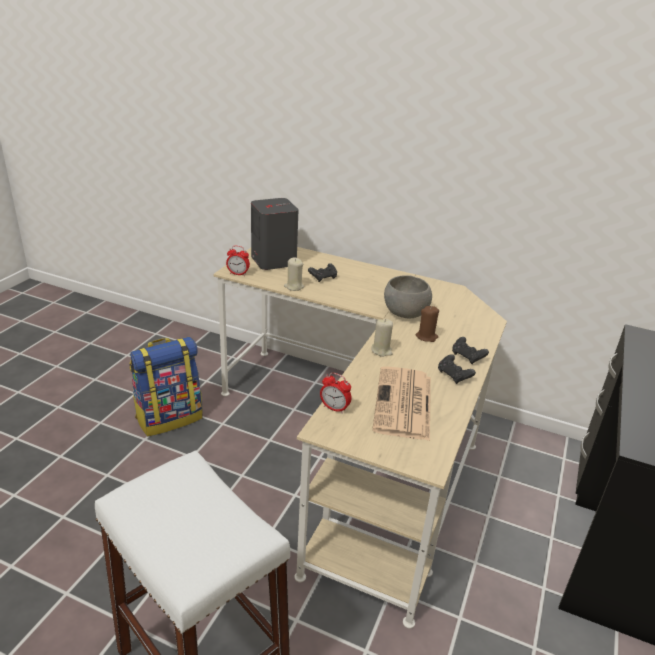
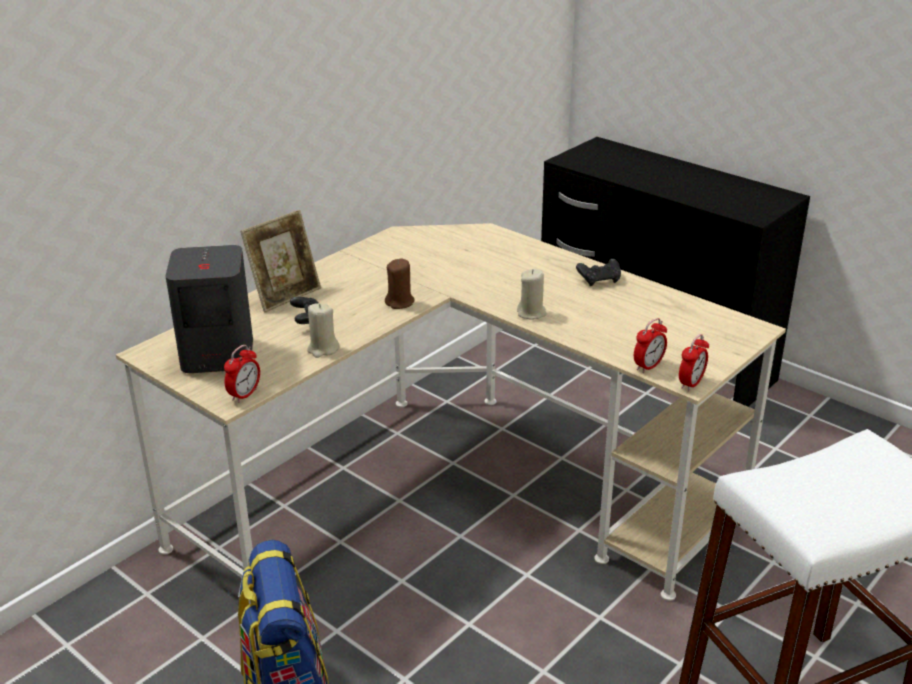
camera: 70 degrees left, 0 degrees up
newspaper [372,366,431,441] -> none
grey bowl [384,275,432,319] -> none
brown candle [416,306,439,342] -> brown candle moved to [385,259,415,309]
black game controller [452,337,489,364] -> none
none -> picture frame [240,210,321,313]
none -> alarm clock [679,334,709,391]

